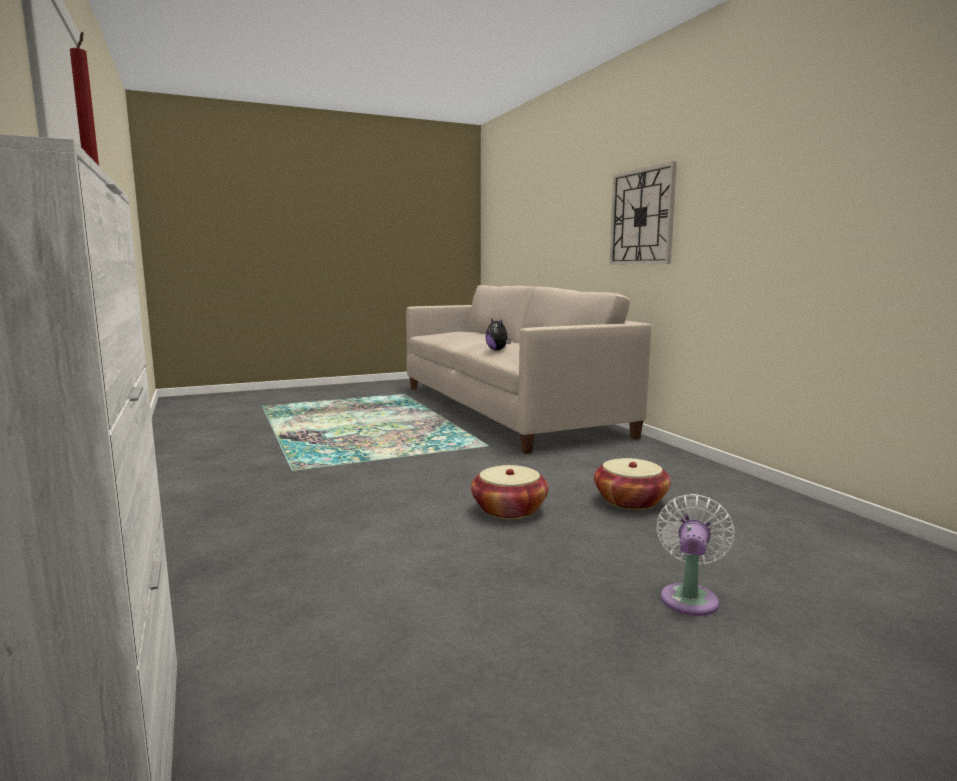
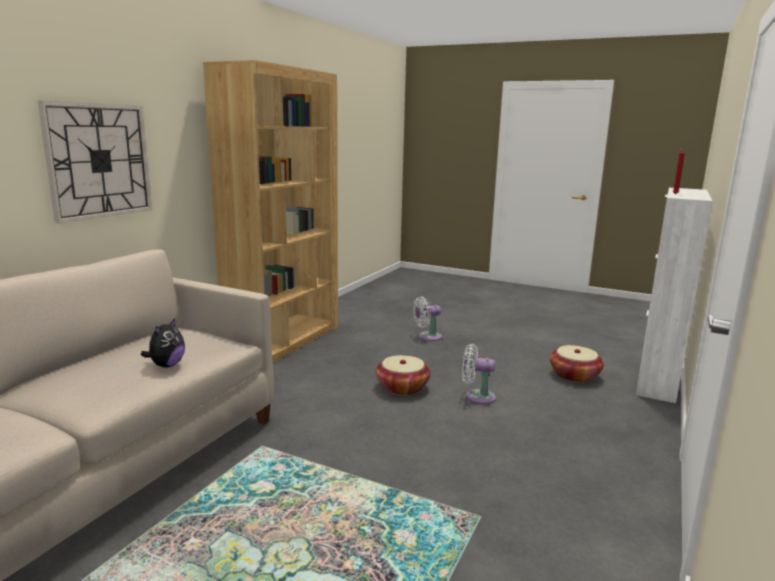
camera: 130 degrees left, 5 degrees up
basket [594,458,671,510] -> basket moved to [550,345,604,383]
none -> brown bookcase [203,60,338,363]
none -> white fan [462,344,496,405]

